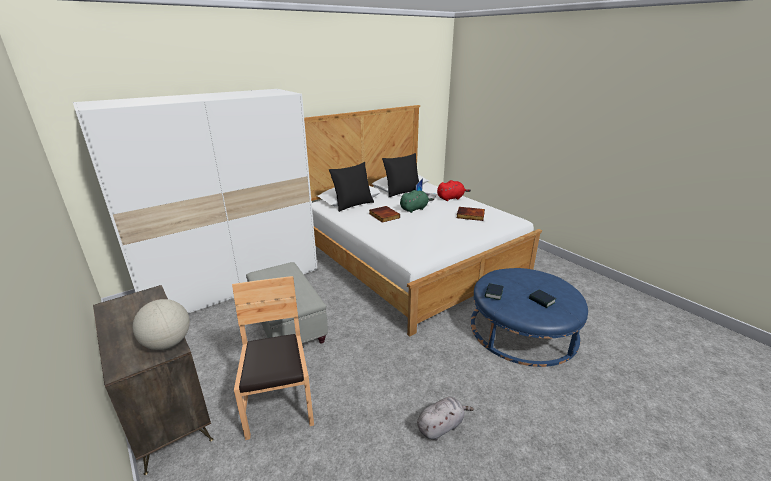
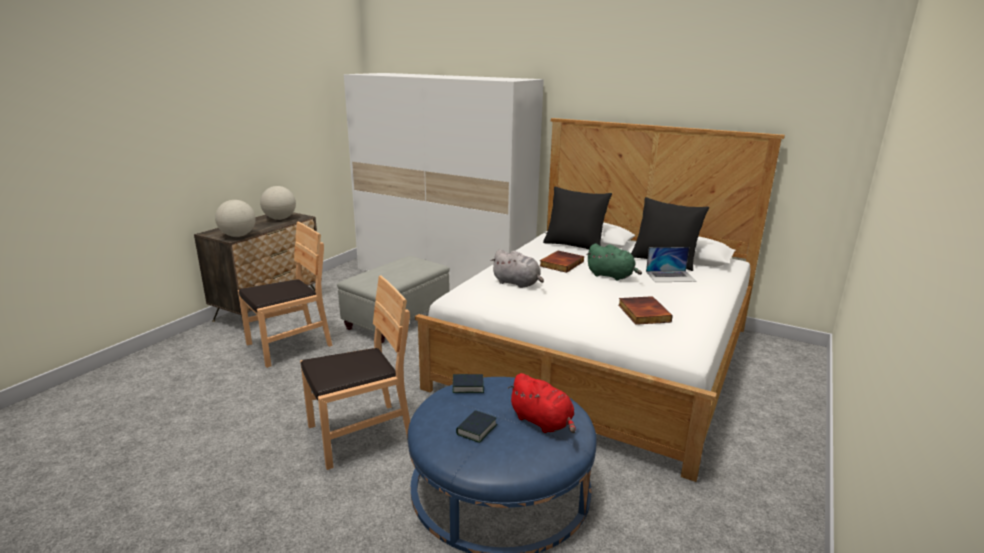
camera: 65 degrees right, 5 degrees down
grey plush toy [417,397,474,440] -> grey plush toy moved to [491,249,544,288]
red plush toy [437,180,471,201] -> red plush toy moved to [508,373,576,433]
none -> globe [260,186,296,220]
none -> brown chair [300,275,410,470]

